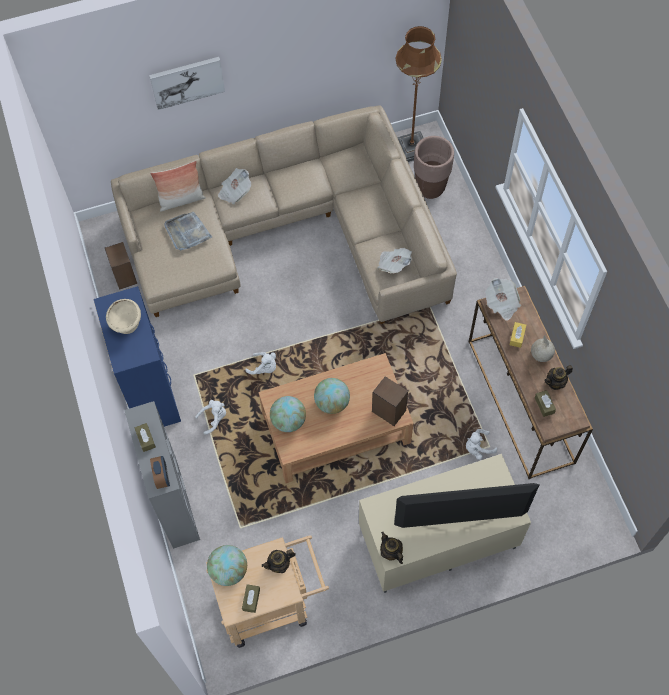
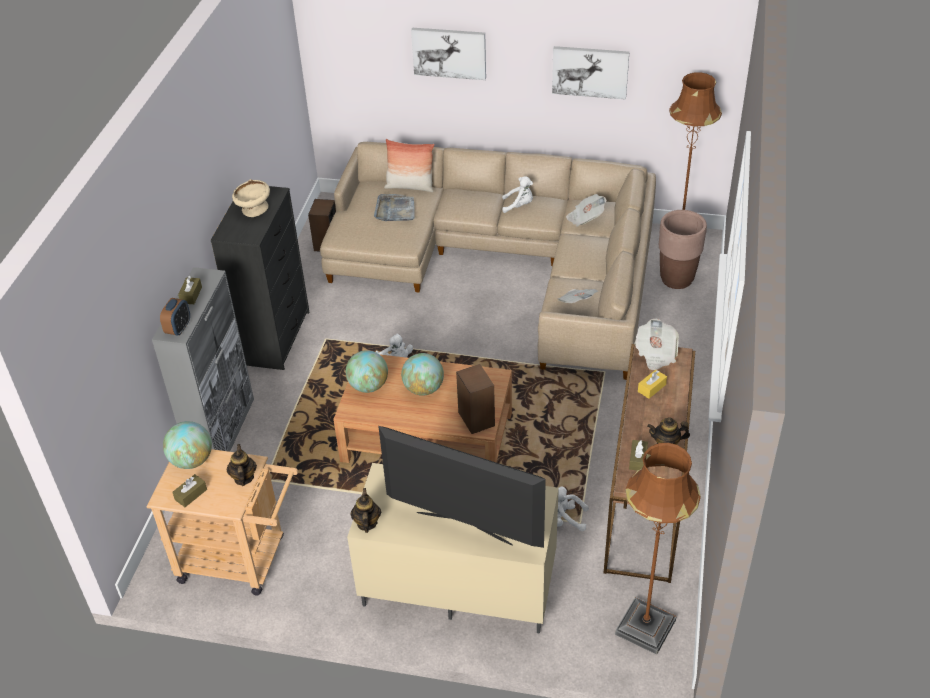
camera: 30 degrees right, 20 degrees down
blue dresser [93,286,181,427] -> black dresser [211,186,310,370]
white plush toy [195,400,226,435] -> white plush toy moved to [502,176,533,213]
newspaper [218,168,251,204] -> newspaper moved to [566,194,607,227]
teapot [262,549,296,573] -> teapot turned 75 degrees clockwise [227,444,257,486]
globe [531,335,555,362] -> none
none -> picture [552,46,629,100]
none -> brown floor lamp [615,443,701,655]

